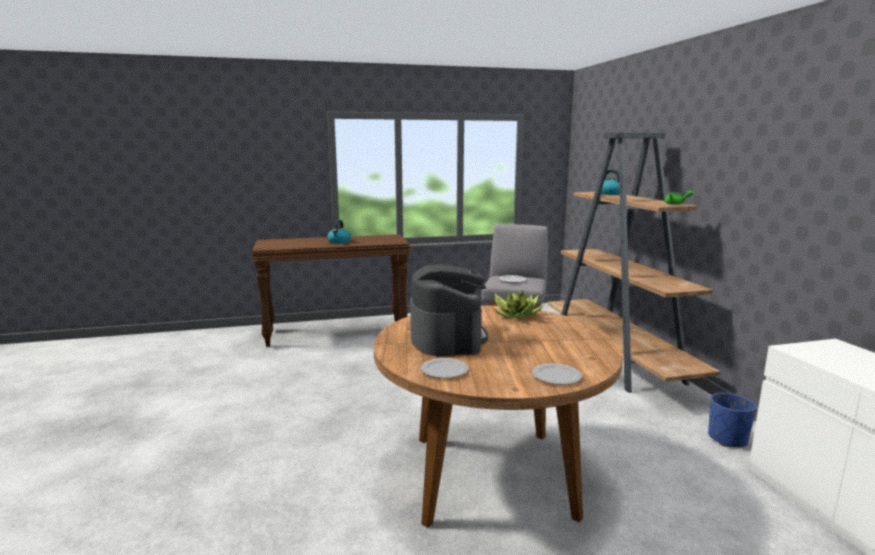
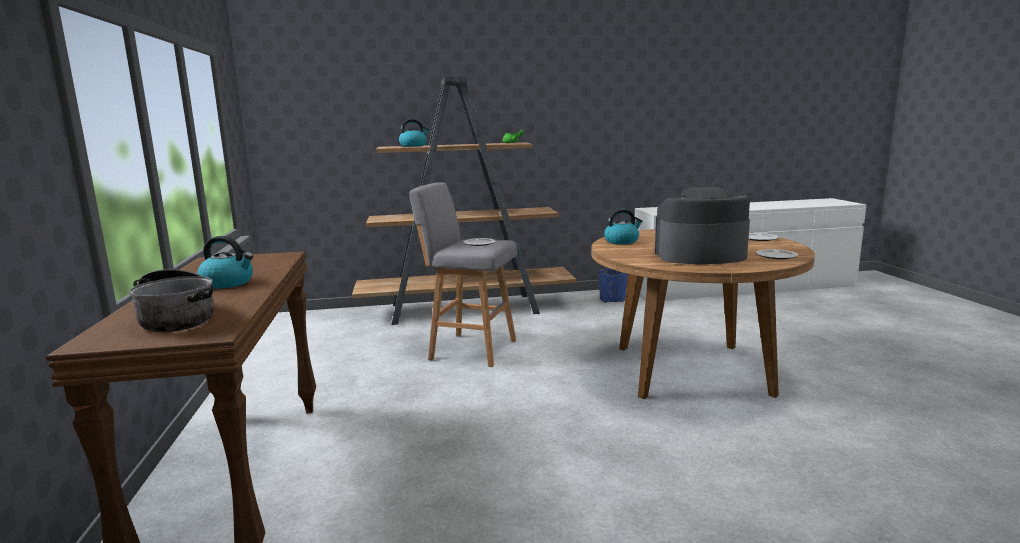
camera: 85 degrees left, 0 degrees up
potted plant [493,290,544,319] -> kettle [604,209,643,244]
none -> cooking pot [129,269,214,332]

